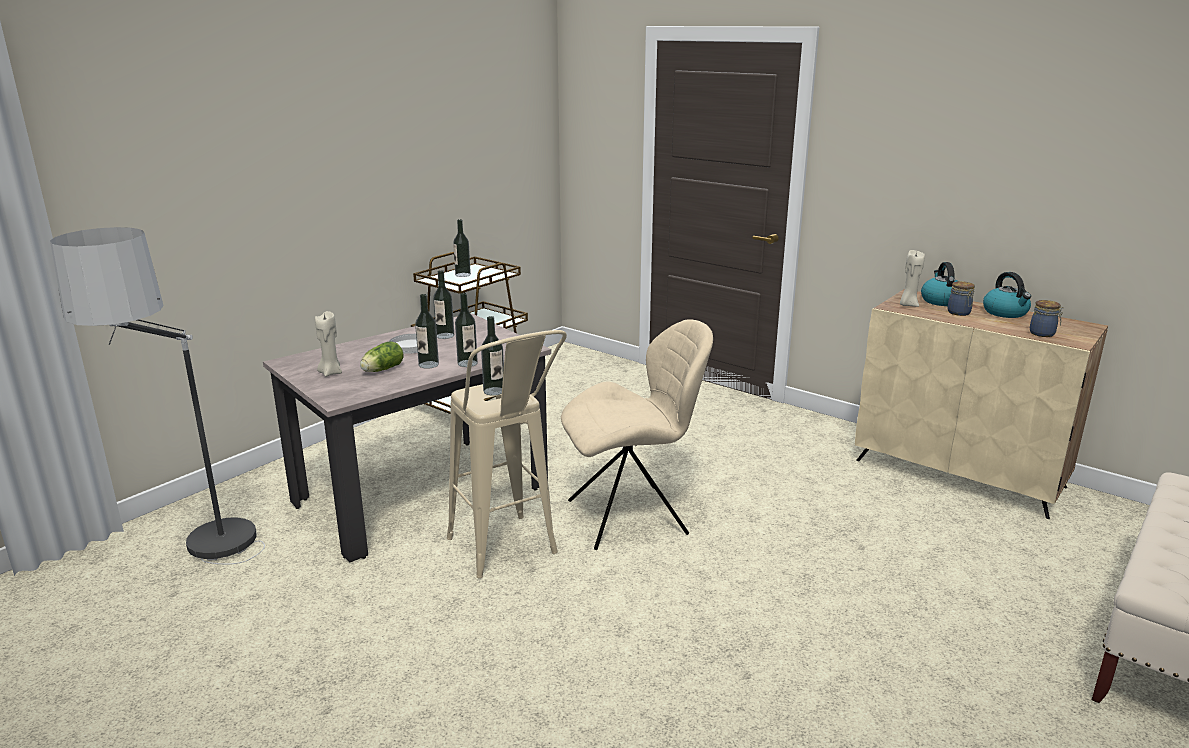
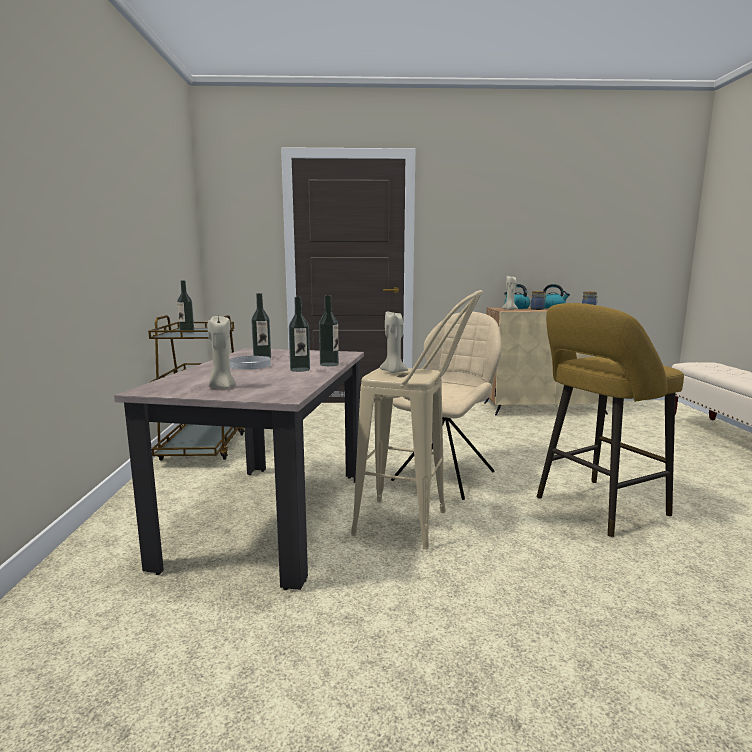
camera: 40 degrees left, 10 degrees down
floor lamp [50,227,265,565] -> none
lettuce [360,341,403,372] -> none
bottle [481,316,504,396] -> beige candle [380,310,408,373]
none -> yellow stool [537,303,684,537]

